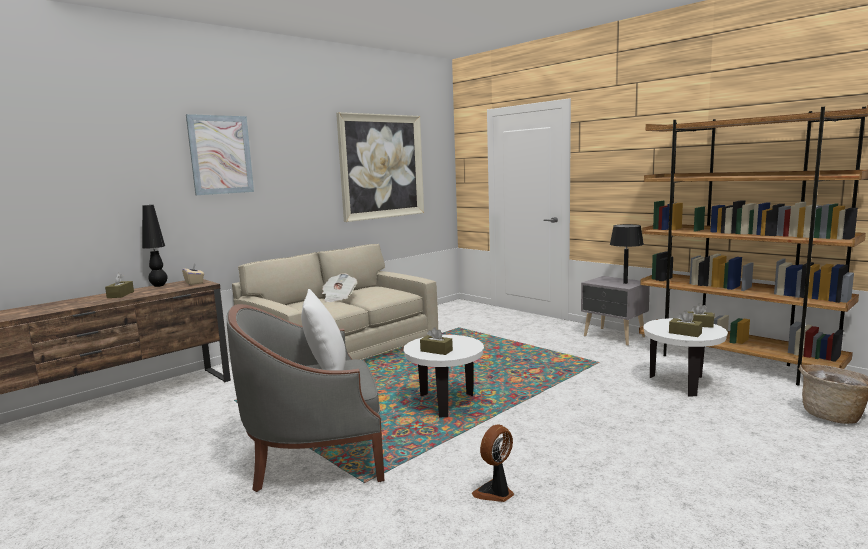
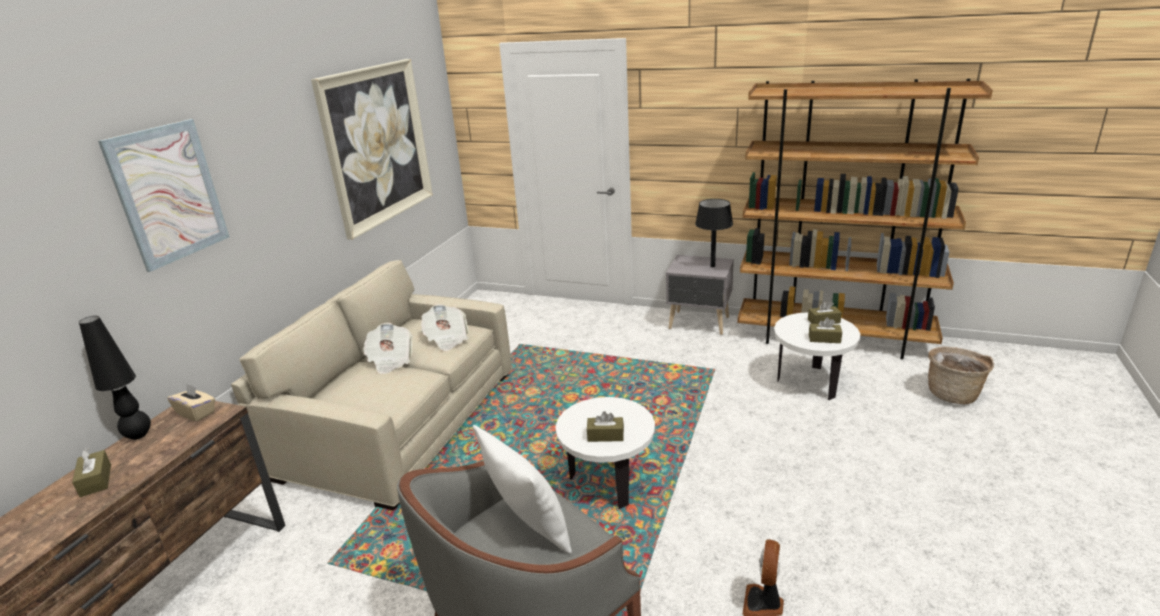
camera: 25 degrees left, 15 degrees up
none -> newspaper [421,304,469,351]

